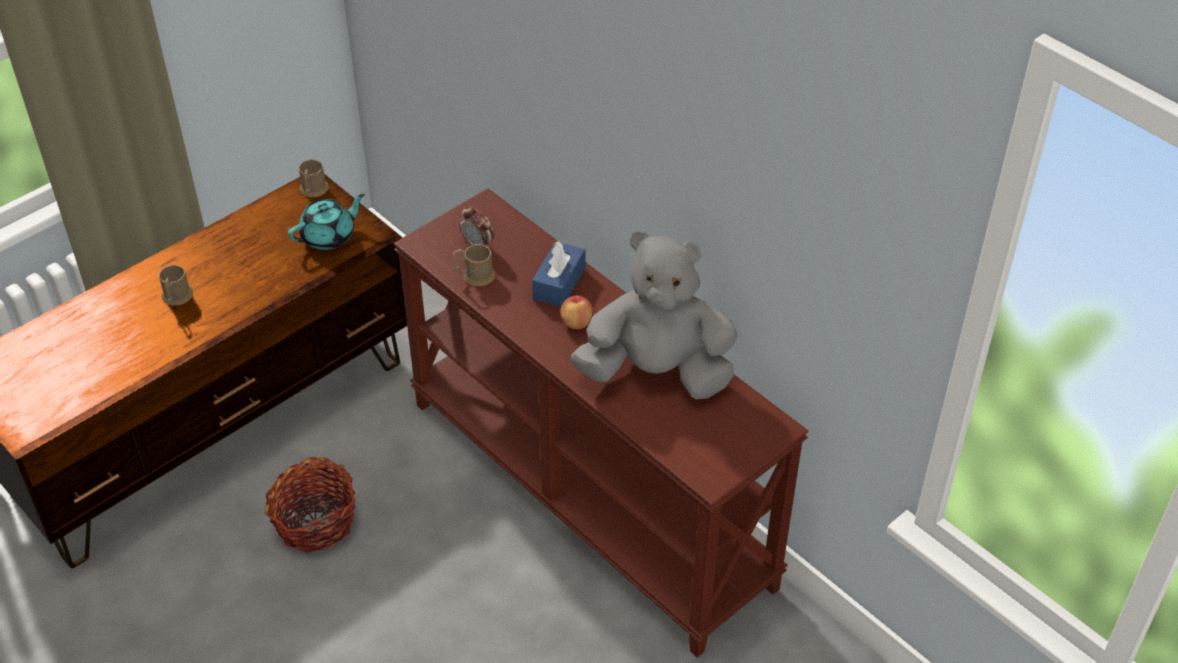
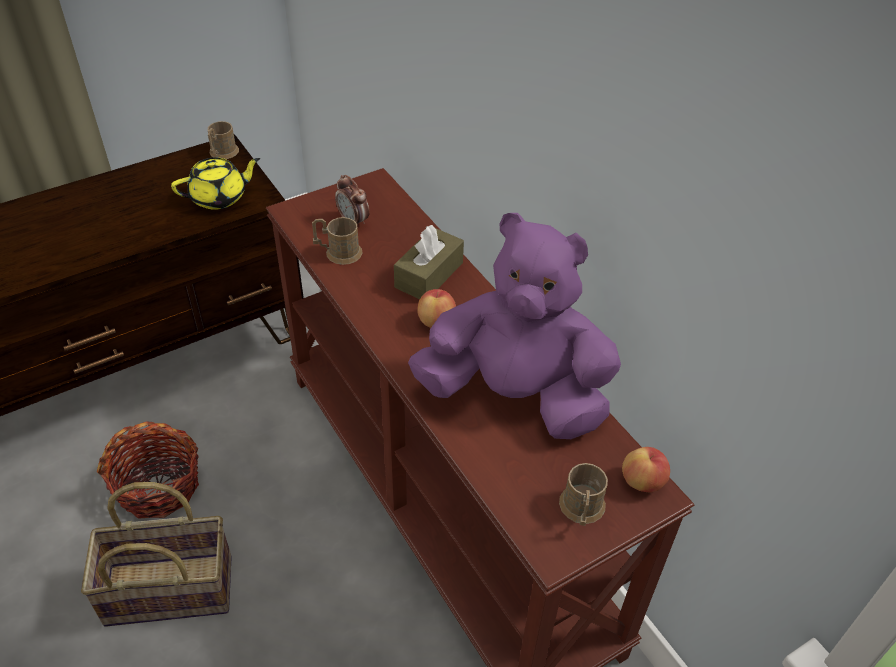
camera: 10 degrees right, 0 degrees up
brown mug [159,265,193,305] -> brown mug moved to [559,463,608,526]
turquoise teapot [288,194,365,250] -> yellow teapot [171,157,260,209]
blue tissue box [532,241,585,307] -> brown tissue box [394,225,464,299]
grey plush toy [571,231,738,399] -> purple plush toy [408,213,621,439]
none -> basket [81,482,232,627]
none -> apple [622,447,670,492]

